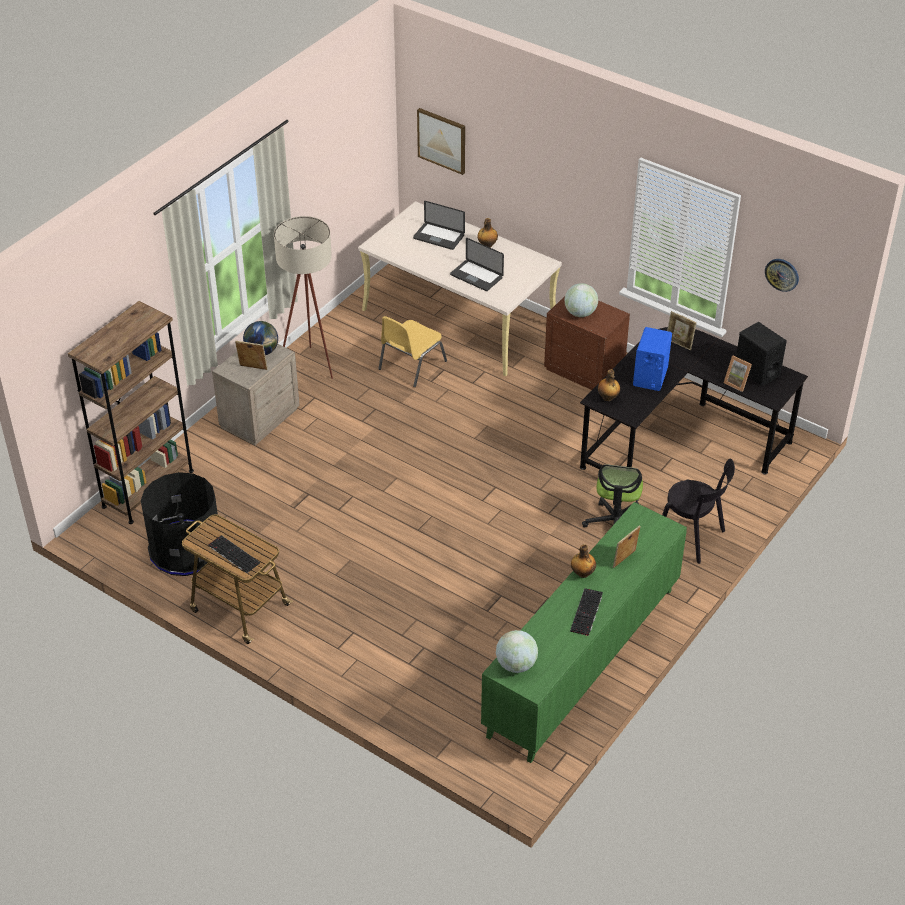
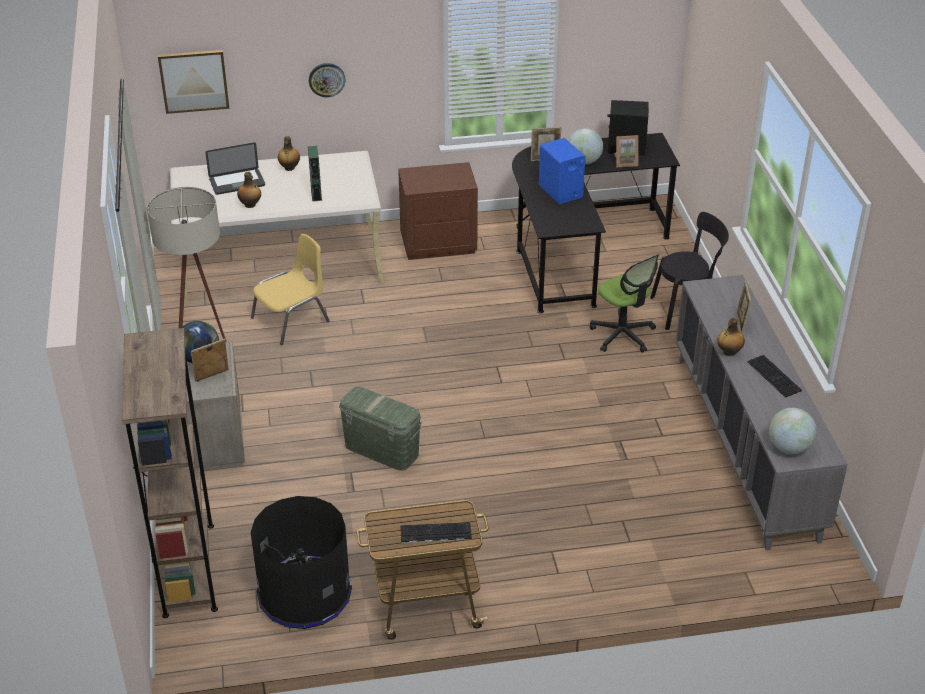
camera: 45 degrees left, 5 degrees down
yellow chair [379,316,447,387] -> yellow chair turned 120 degrees counterclockwise [251,234,330,345]
laptop [450,238,504,291] -> green speaker [308,146,322,202]
green cabinet [481,502,687,763] -> grey cabinet [676,275,847,550]
globe [565,283,598,317] -> globe moved to [569,128,603,164]
bottle [598,369,620,401] -> bottle moved to [237,172,261,208]
wall clock [765,259,799,292] -> wall clock moved to [309,63,345,97]
none -> green storage box [339,386,422,471]

